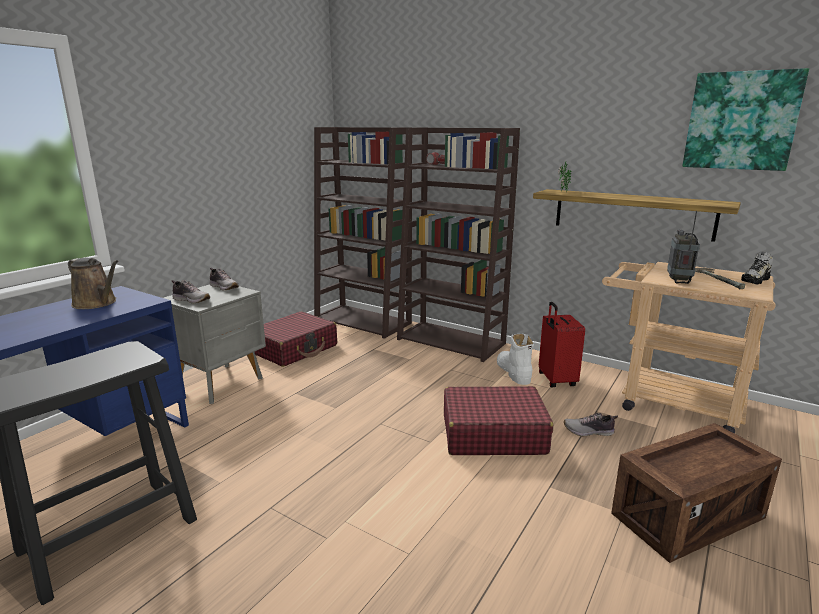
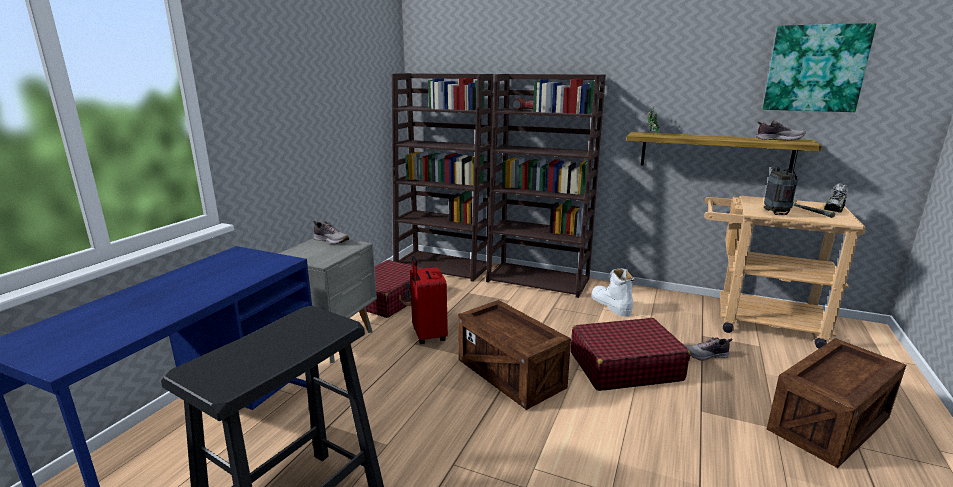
camera: 10 degrees left, 0 degrees up
brown watering can [68,258,118,309] -> none
shoe [171,280,210,303] -> shoe moved to [756,121,806,140]
red suitcase [539,302,585,387] -> red suitcase moved to [410,256,448,344]
none -> crate [458,300,571,410]

